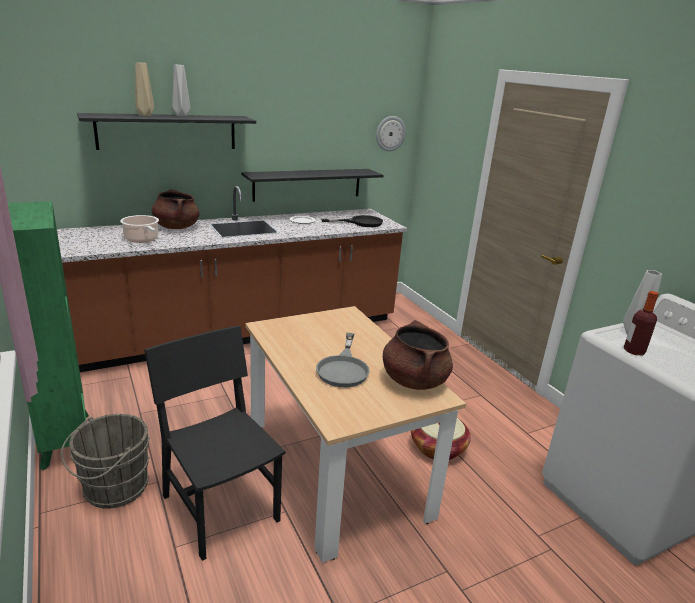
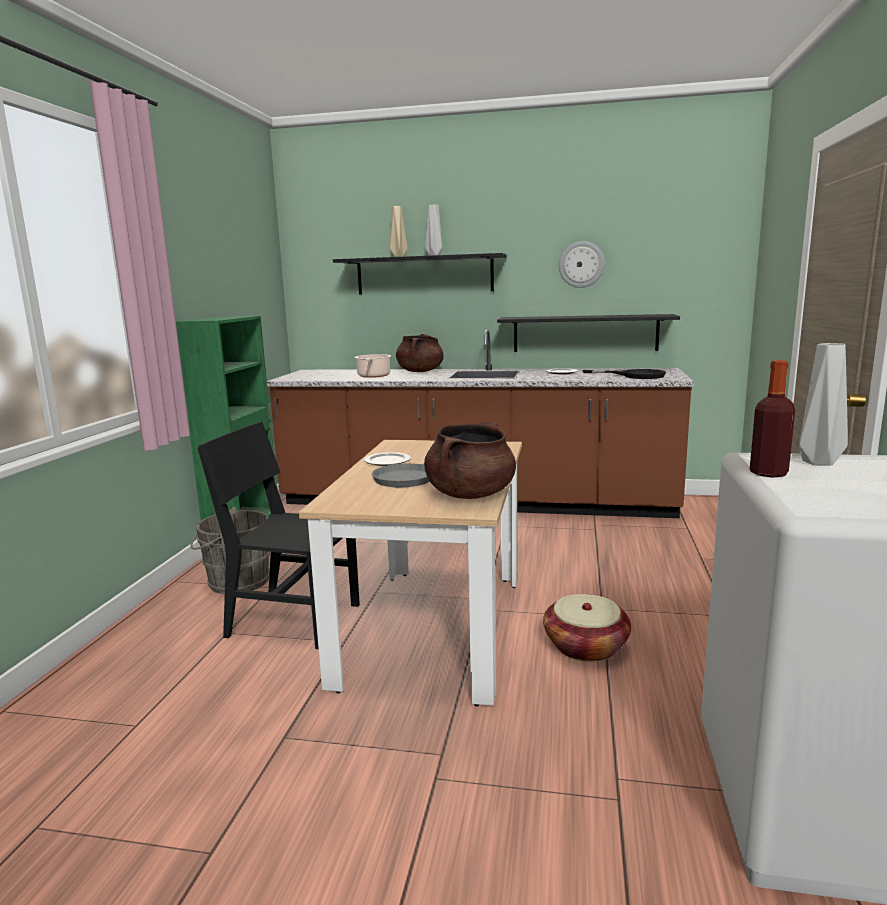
camera: 40 degrees right, 10 degrees down
black chair [144,325,286,561] -> black chair turned 75 degrees counterclockwise [198,422,360,649]
wall clock [376,116,406,152] -> wall clock moved to [559,241,605,288]
none -> plate [364,452,411,466]

